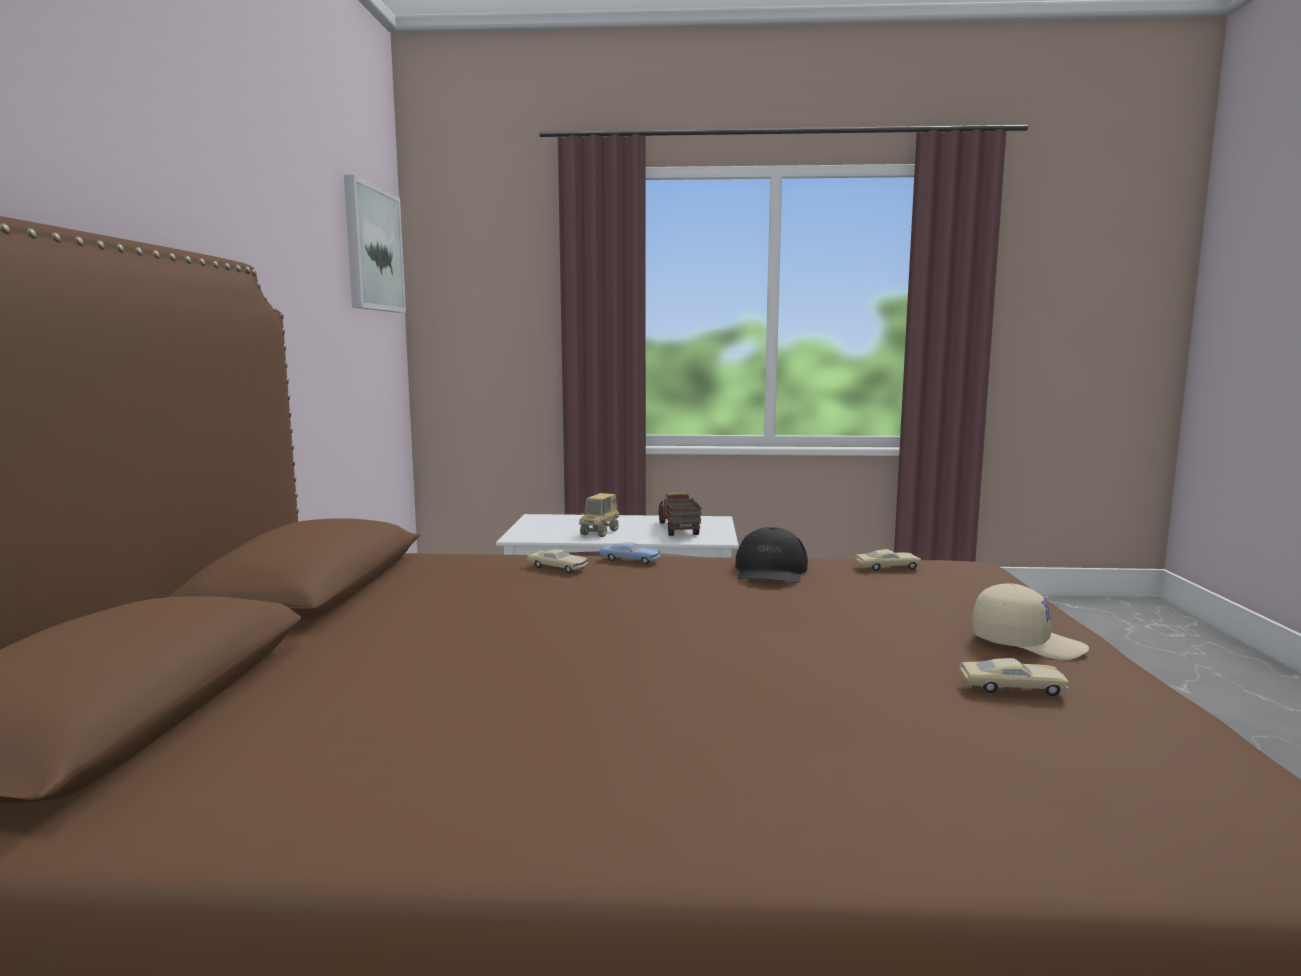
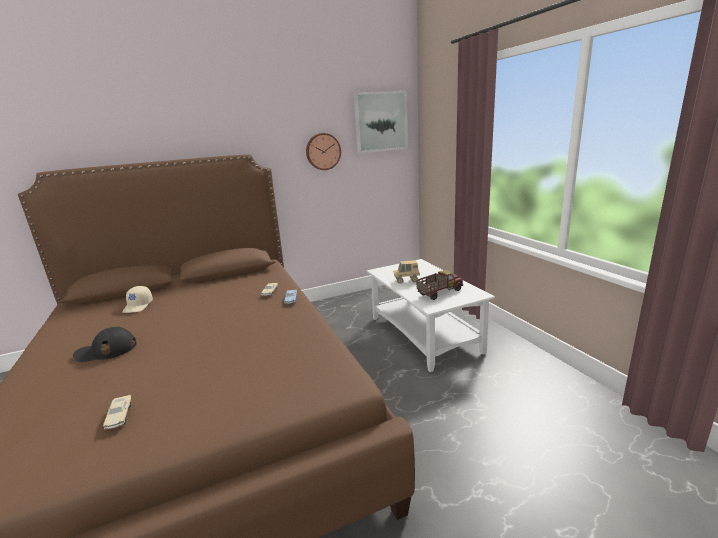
camera: 65 degrees right, 10 degrees up
black cap [736,527,808,583] -> black cap moved to [73,327,137,362]
beige toy car [855,549,921,571] -> none
beige cap [972,583,1089,660] -> beige cap moved to [122,286,153,313]
none -> wall clock [306,133,341,170]

